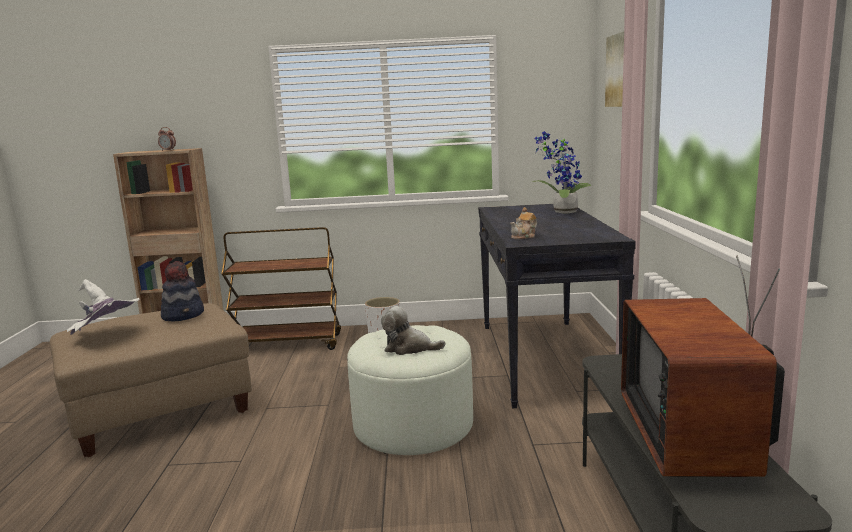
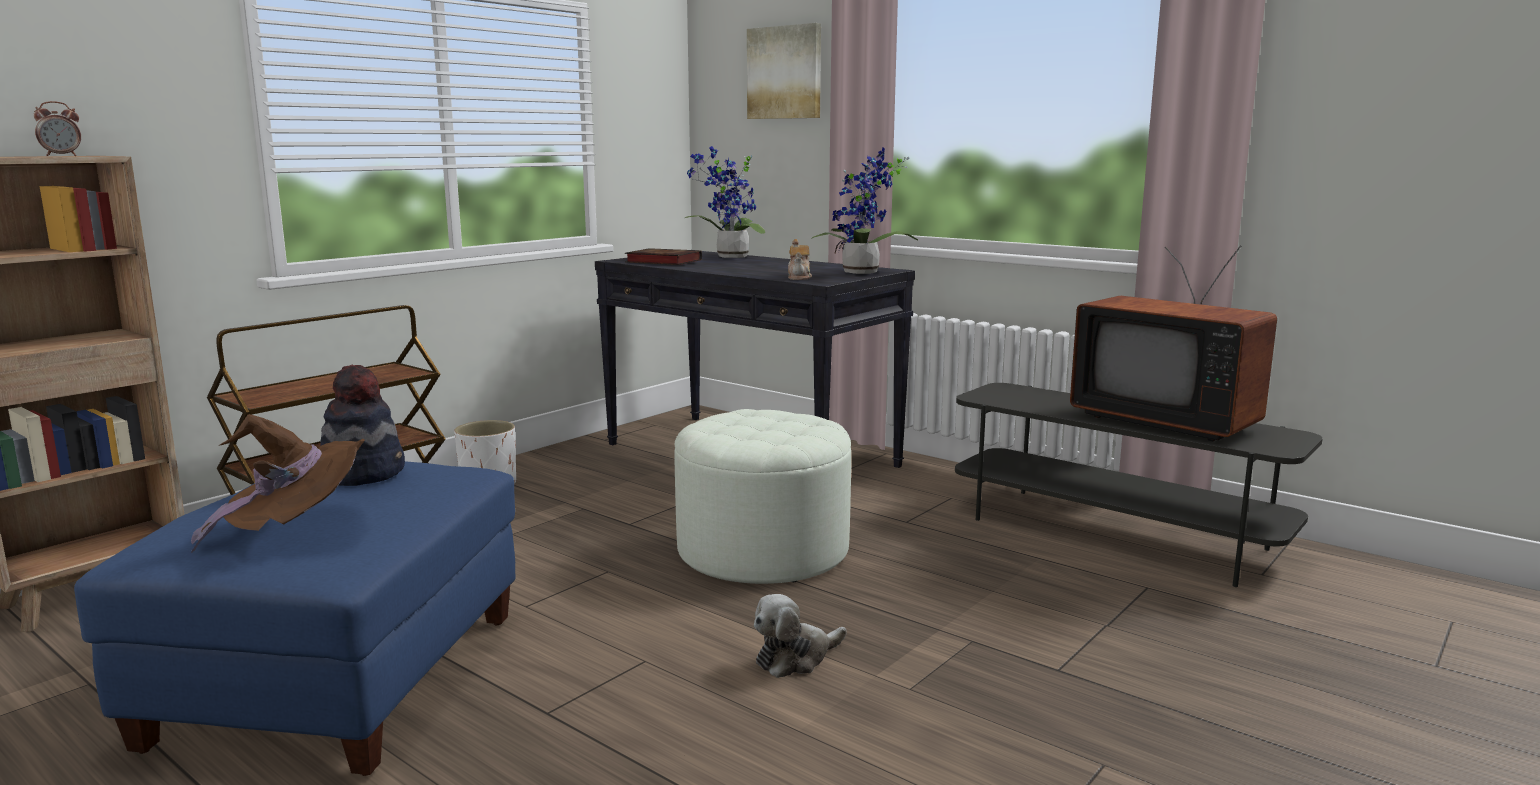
camera: 50 degrees left, 0 degrees up
beige ottoman [49,303,252,457] -> blue ottoman [74,461,515,776]
white hat [67,279,139,335] -> brown hat [191,414,365,553]
plush toy [381,306,445,355] -> plush toy moved to [754,594,847,678]
none -> book [625,248,702,265]
none -> potted plant [811,147,918,274]

